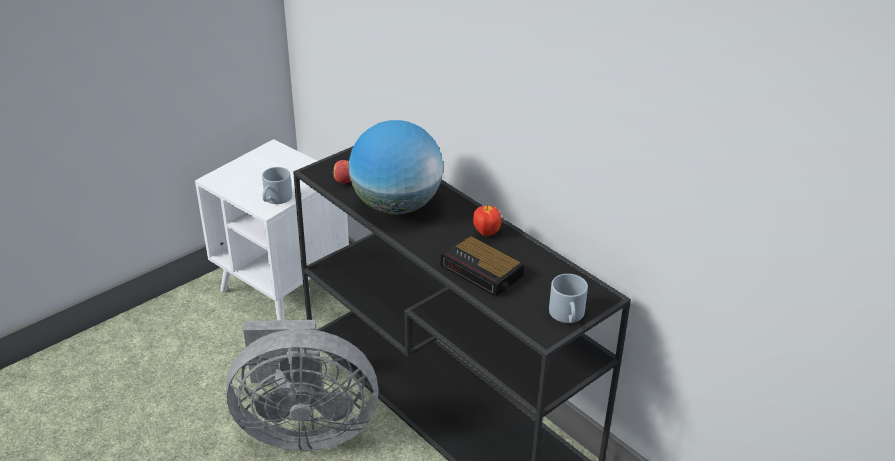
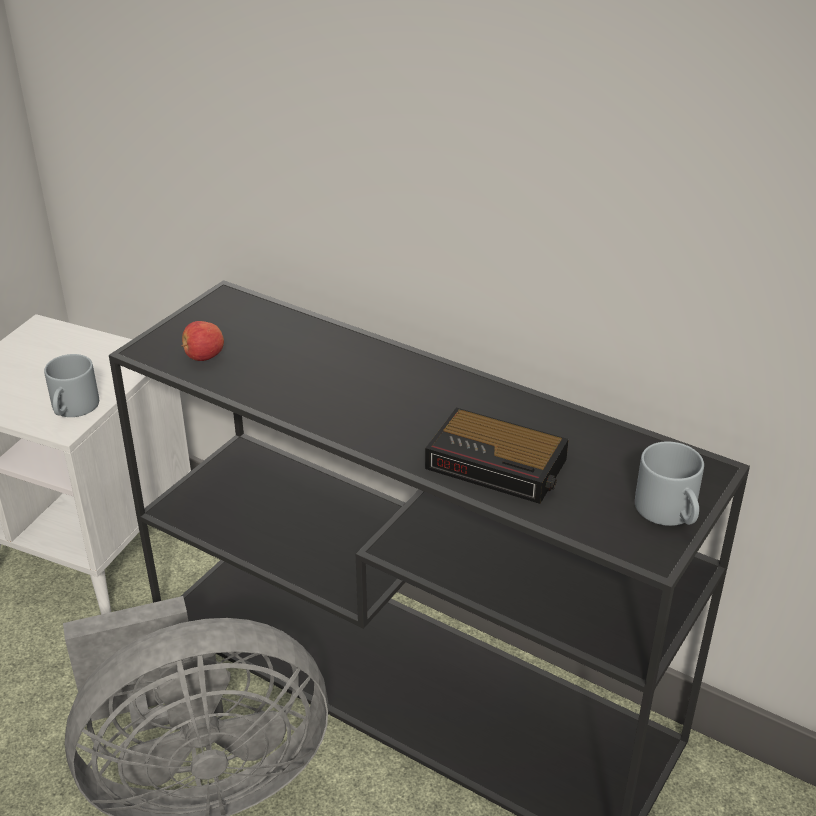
camera: 15 degrees left, 0 degrees up
globe [349,120,443,215] -> none
apple [473,205,502,236] -> none

